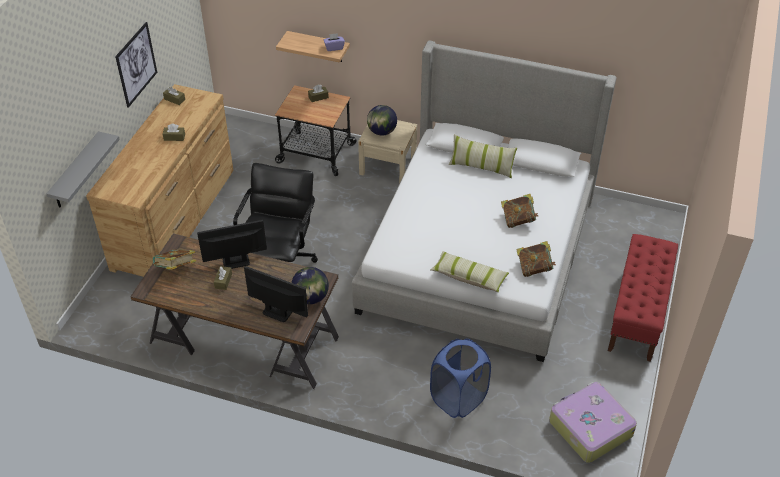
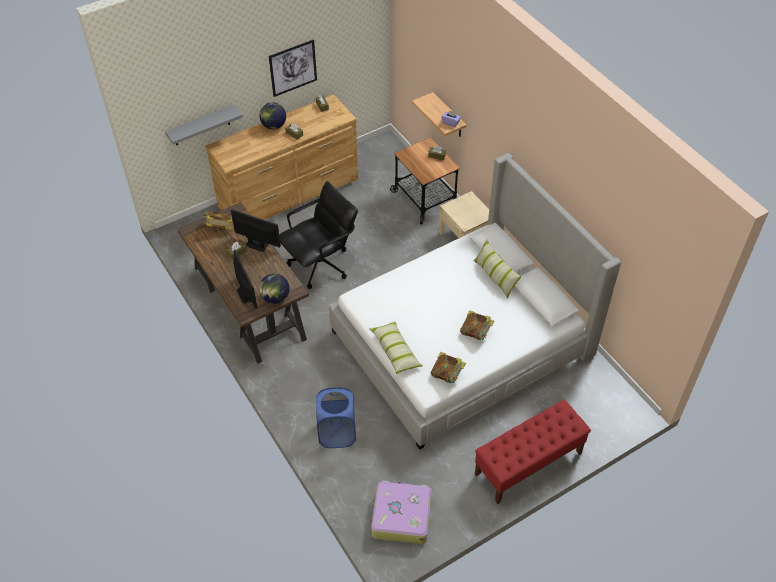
camera: 40 degrees right, 5 degrees up
globe [367,105,397,135] -> globe moved to [259,102,286,130]

